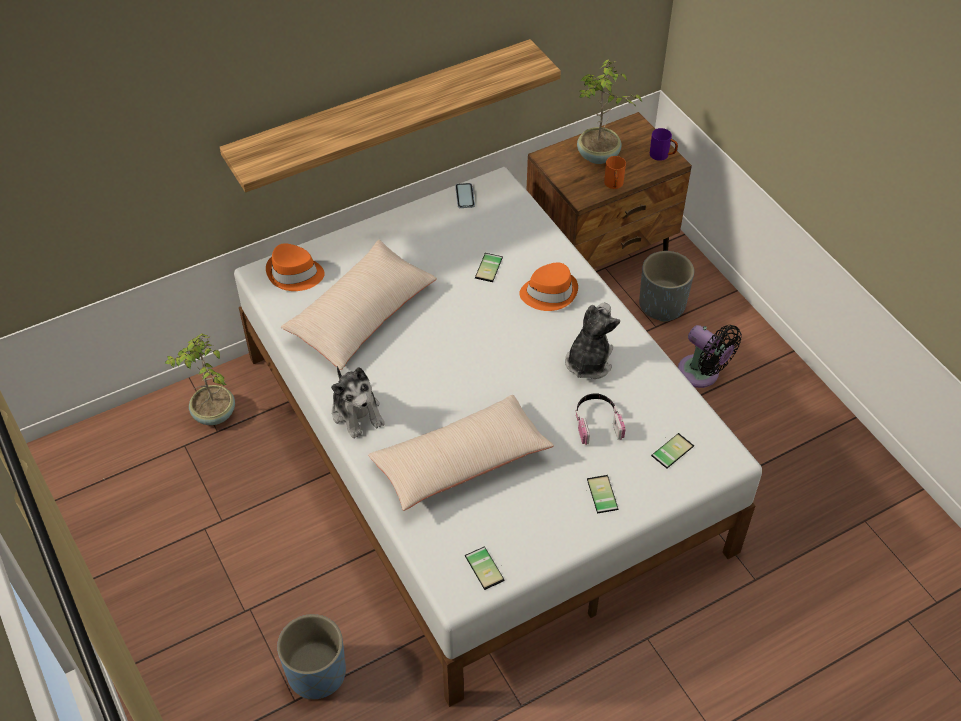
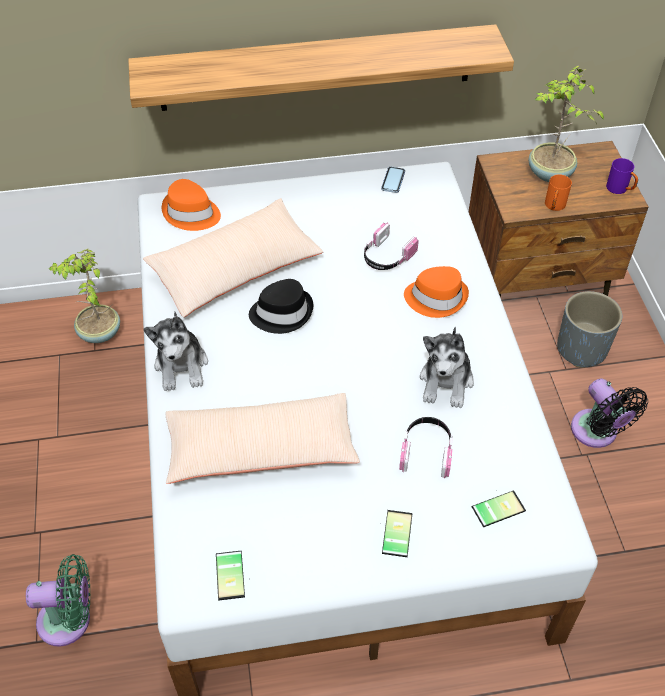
camera: 20 degrees right, 0 degrees up
blue planter [277,614,346,700] -> green fan [26,554,91,646]
phone [475,253,503,282] -> headphones [364,223,419,270]
plush toy [565,303,620,379] -> plush toy turned 150 degrees clockwise [420,327,474,408]
none -> black hat [249,279,313,334]

